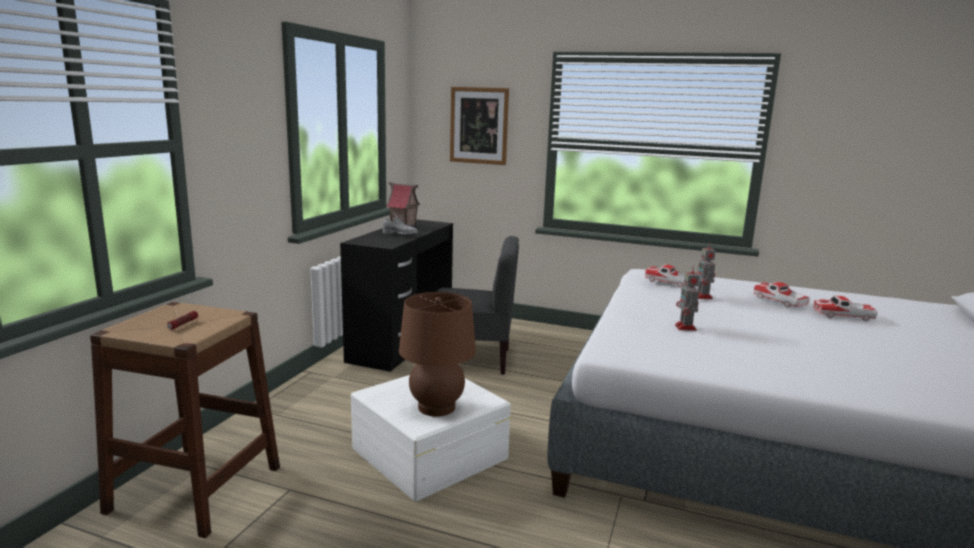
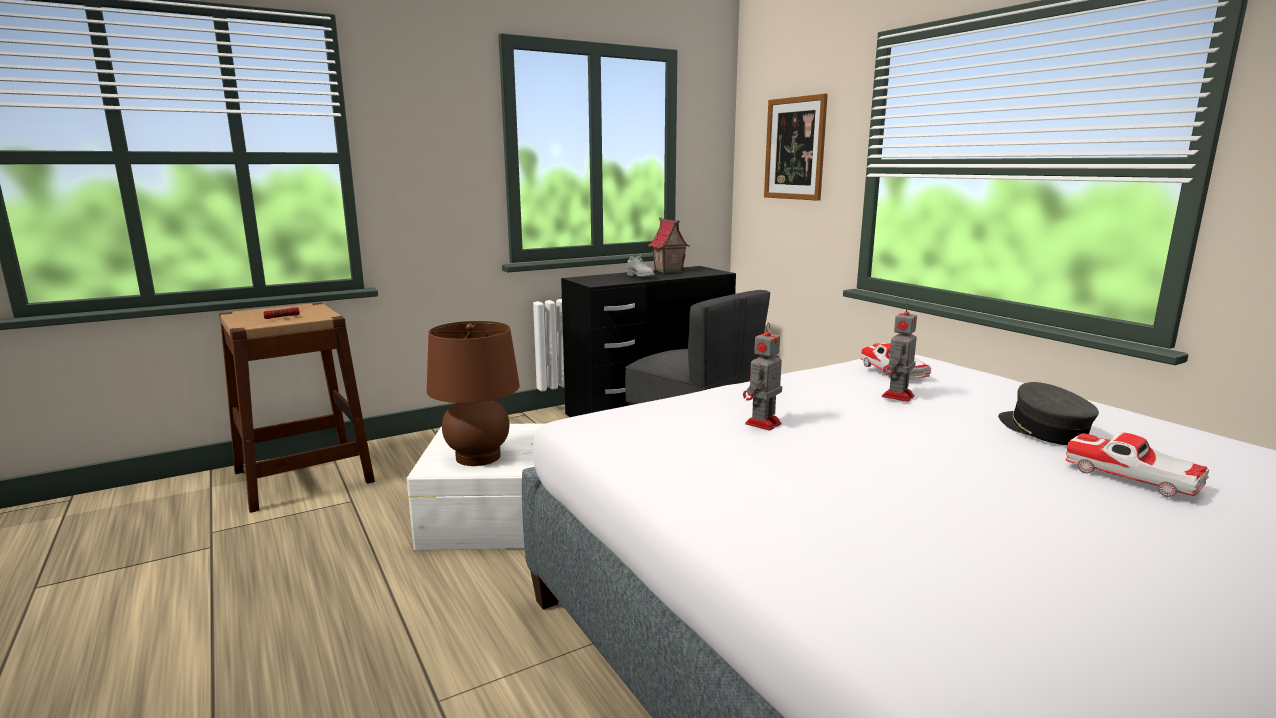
camera: 40 degrees right, 0 degrees up
toy car [753,282,810,308] -> grey cap [998,382,1099,445]

